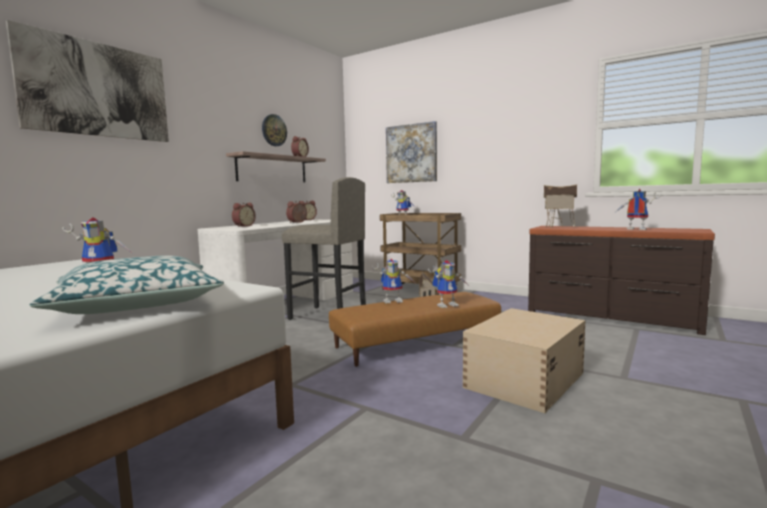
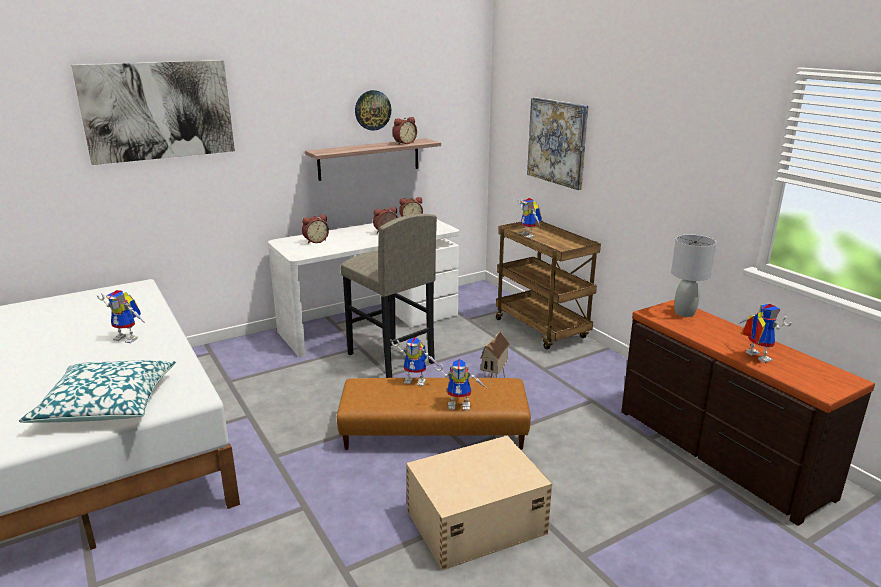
camera: 25 degrees right, 15 degrees up
toy house [544,185,577,227] -> grey table lamp [671,235,716,317]

